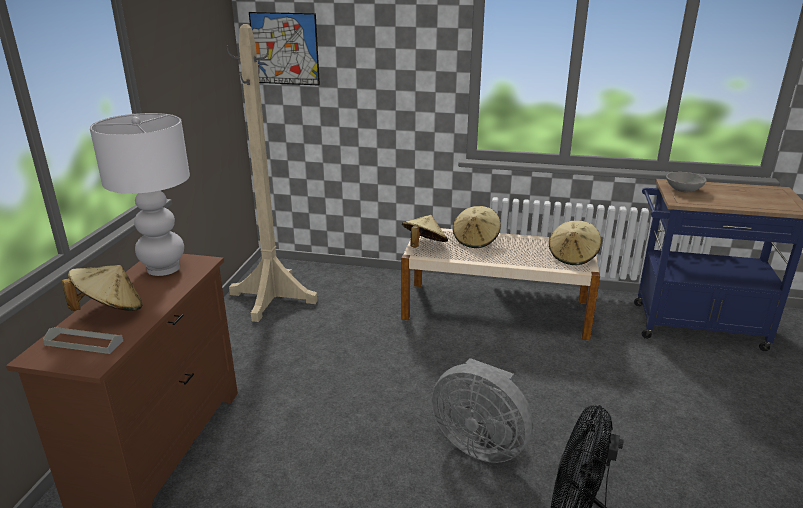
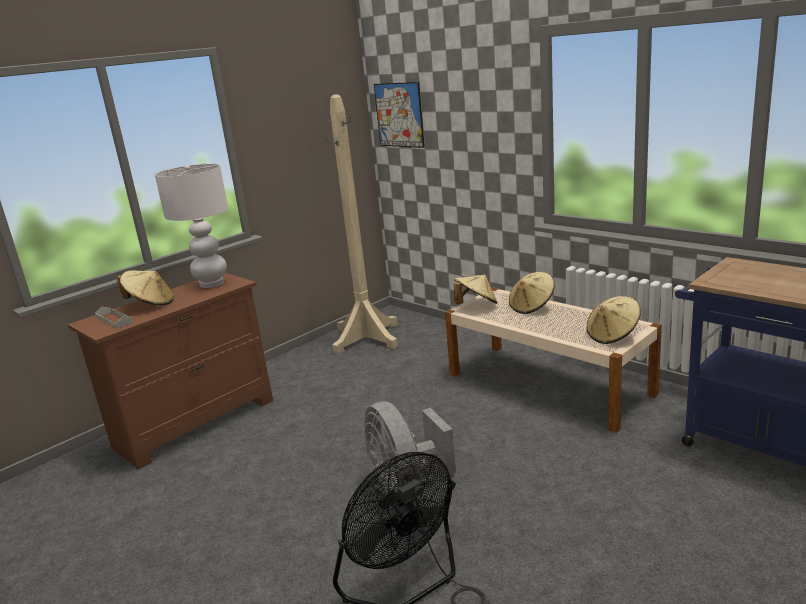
camera: 35 degrees right, 5 degrees down
grey bowl [666,172,707,192] -> none

